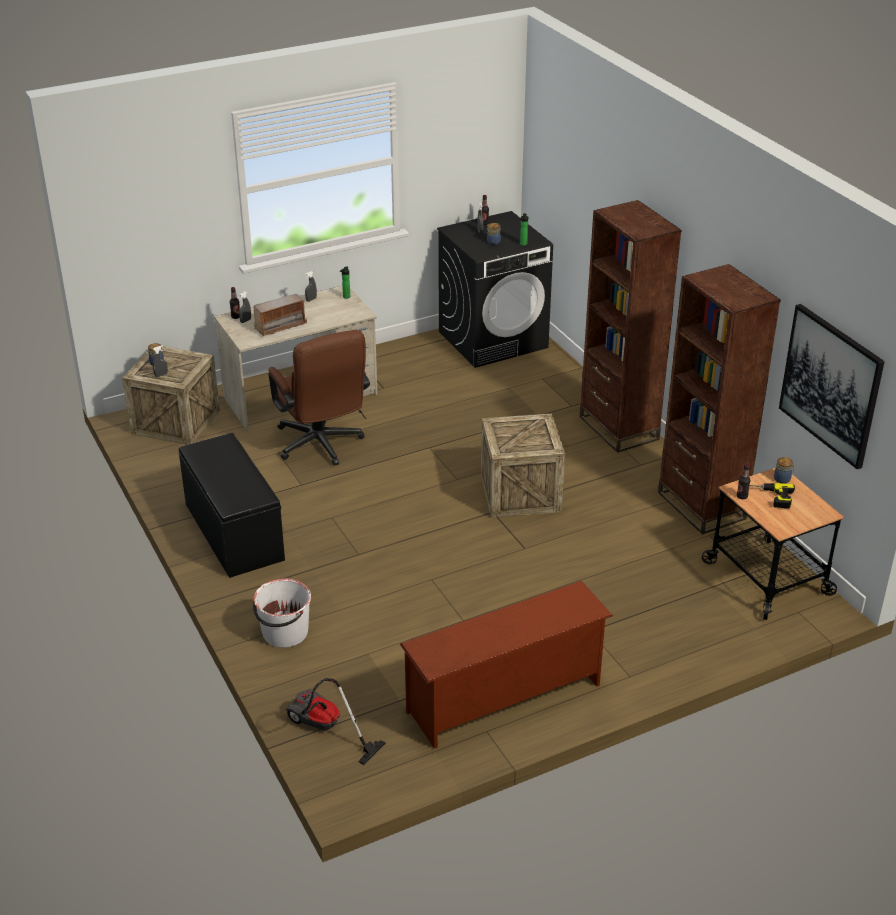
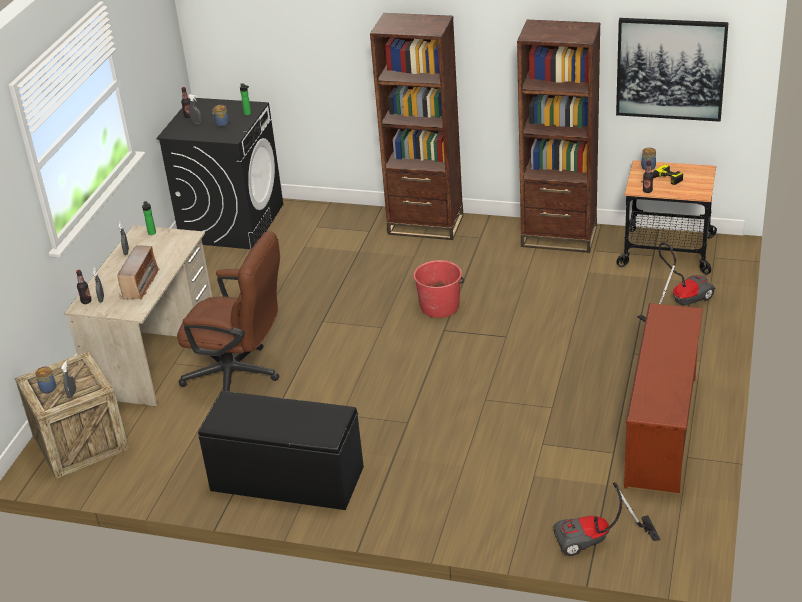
camera: 45 degrees left, 0 degrees up
white bucket [253,579,311,648] -> none
crate [481,413,565,518] -> red bucket [413,260,464,318]
none -> vacuum cleaner [637,242,716,322]

